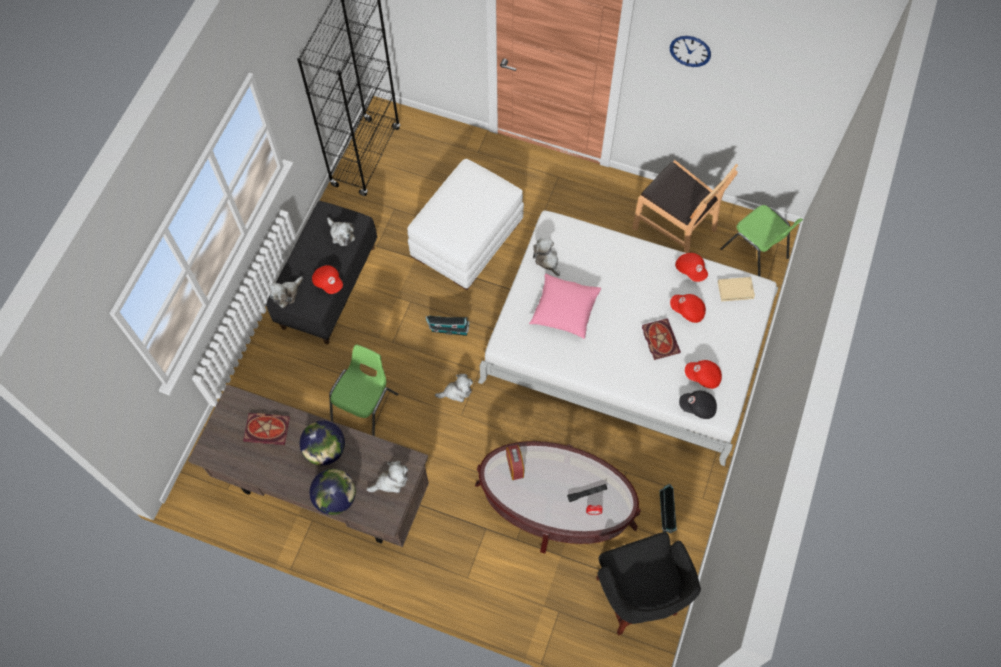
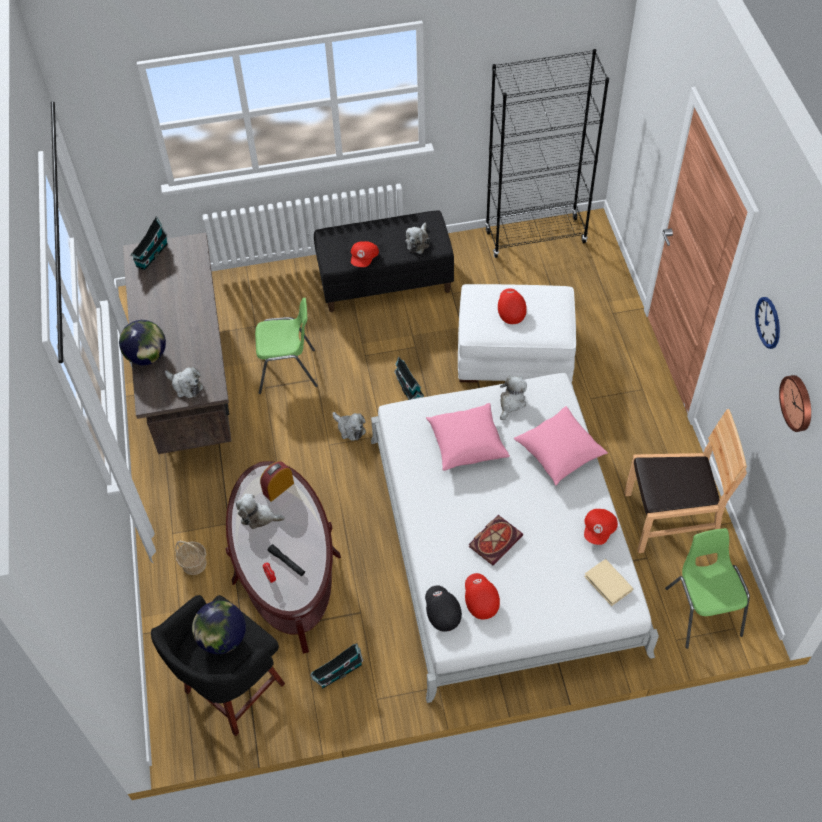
camera: 60 degrees right, 10 degrees down
book [243,413,290,445] -> none
plush toy [269,276,303,308] -> plush toy moved to [236,494,285,529]
globe [300,421,345,465] -> globe moved to [192,600,246,654]
brown chair [632,160,738,253] -> brown chair turned 105 degrees counterclockwise [624,409,747,553]
red cap [670,294,706,323] -> red cap moved to [498,288,527,324]
green chair [720,205,803,277] -> green chair turned 150 degrees clockwise [665,528,750,649]
none -> toy house [130,216,168,270]
none -> basket [175,541,207,575]
none -> pink pillow [514,406,608,486]
none -> wall clock [779,375,811,432]

